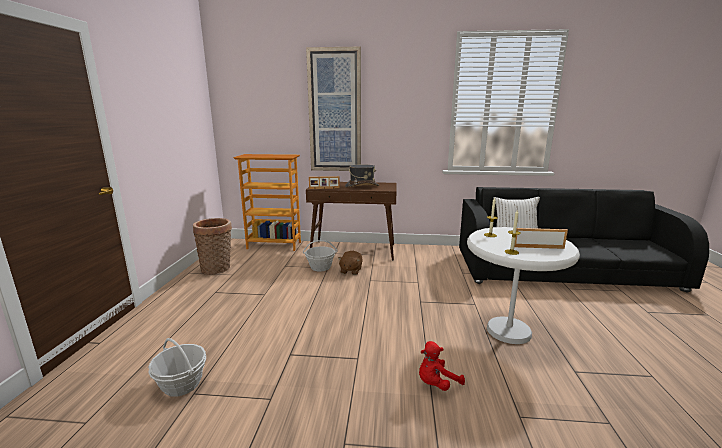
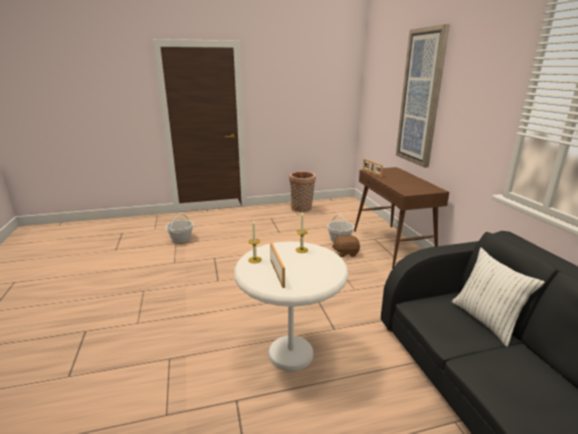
camera: 70 degrees right, 5 degrees up
bookcase [233,154,301,251] -> none
grey hat [345,165,380,188] -> none
red plush toy [419,341,465,391] -> none

